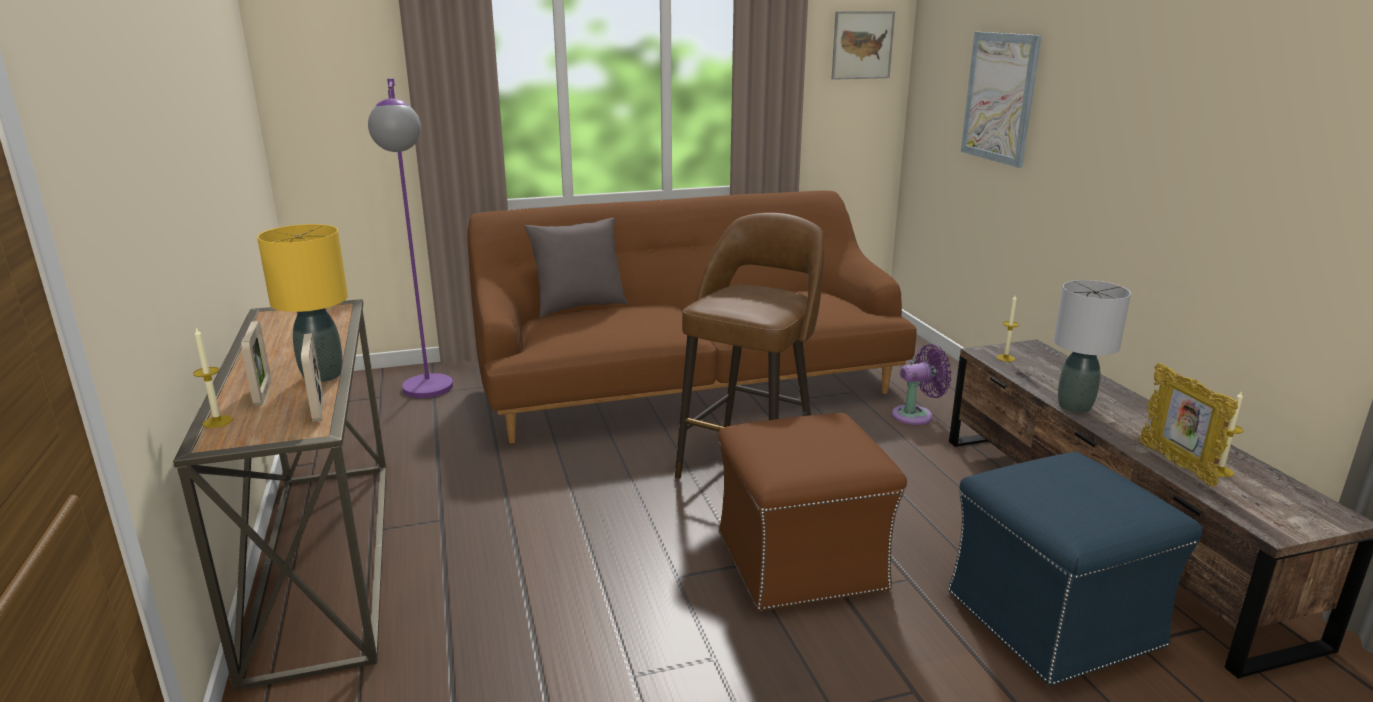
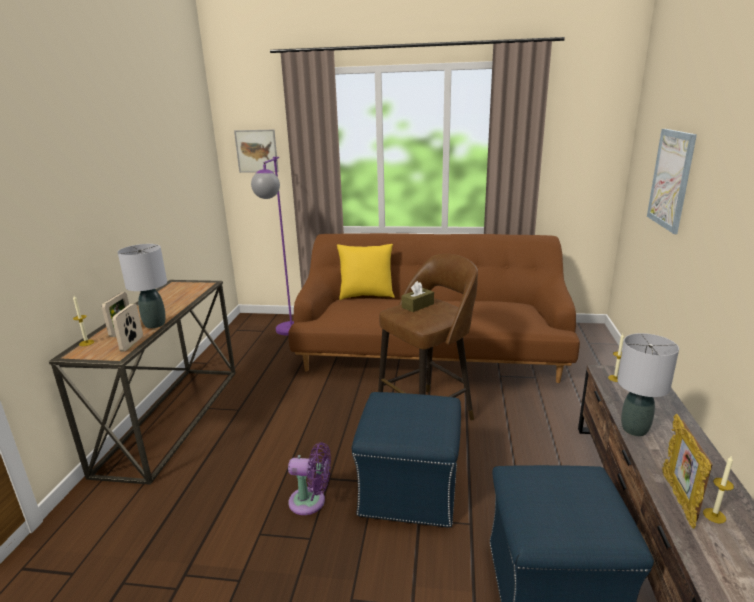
camera: 25 degrees right, 0 degrees up
yellow table lamp [257,224,348,382] -> grey table lamp [118,244,167,329]
grey pillow [524,218,628,317] -> yellow pillow [337,244,395,300]
brown ottoman [718,413,907,611] -> blue ottoman [352,392,461,527]
picture [831,11,895,80] -> picture moved to [234,130,279,173]
purple fan [892,344,952,425] -> purple fan moved to [288,442,331,515]
none -> brown tissue box [402,281,434,312]

